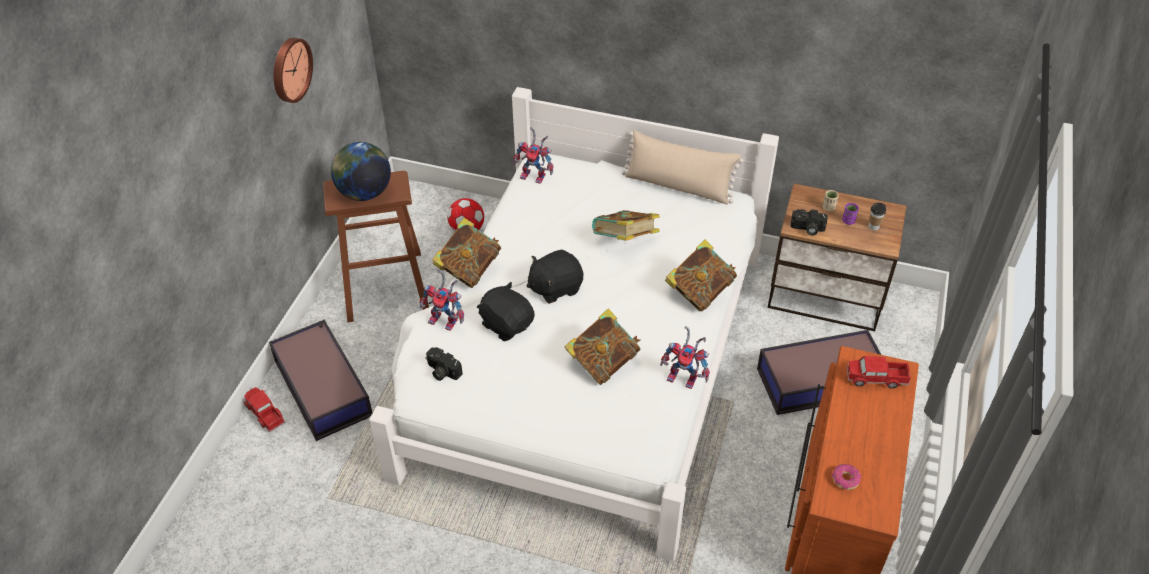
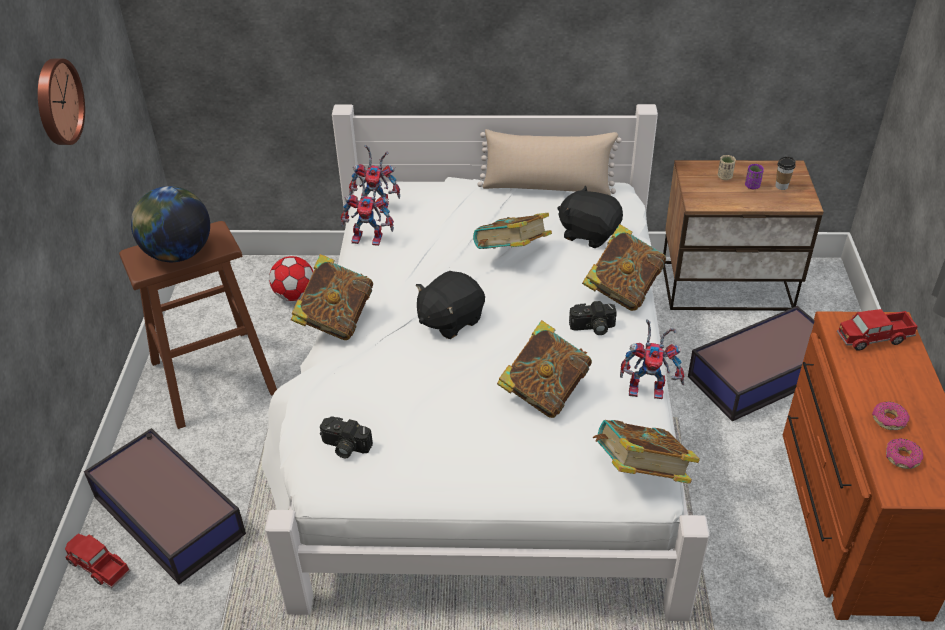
camera: 15 degrees left, 5 degrees down
toy robot [420,270,464,331] -> toy robot moved to [341,175,394,246]
black plush toy [477,282,534,341] -> black plush toy moved to [557,185,623,248]
camera [790,209,828,236] -> camera moved to [569,301,617,335]
none -> book [592,420,700,484]
none -> donut [872,402,910,430]

